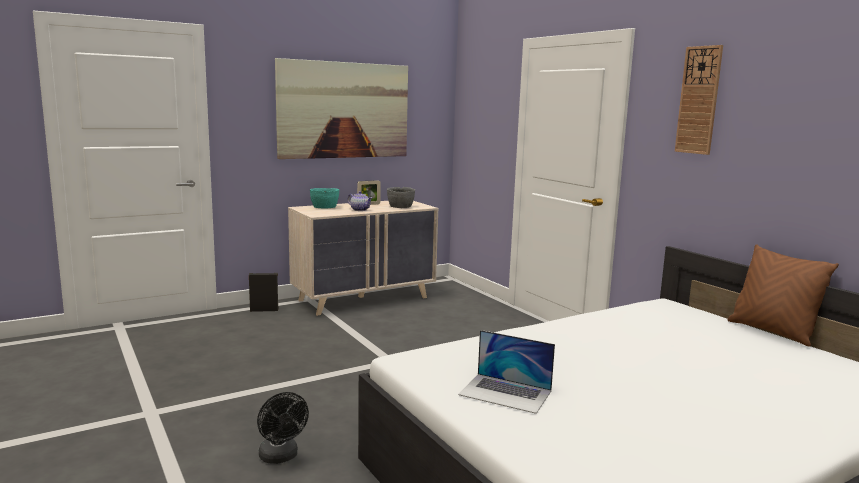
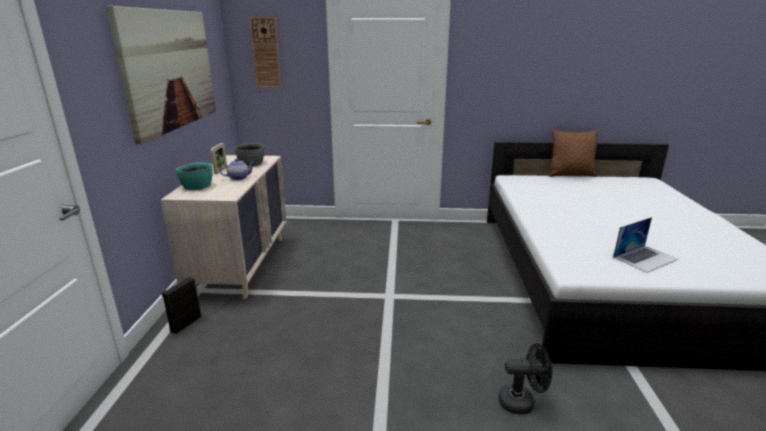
camera: 55 degrees left, 10 degrees up
wall clock [675,45,723,155] -> wall clock moved to [250,17,281,88]

